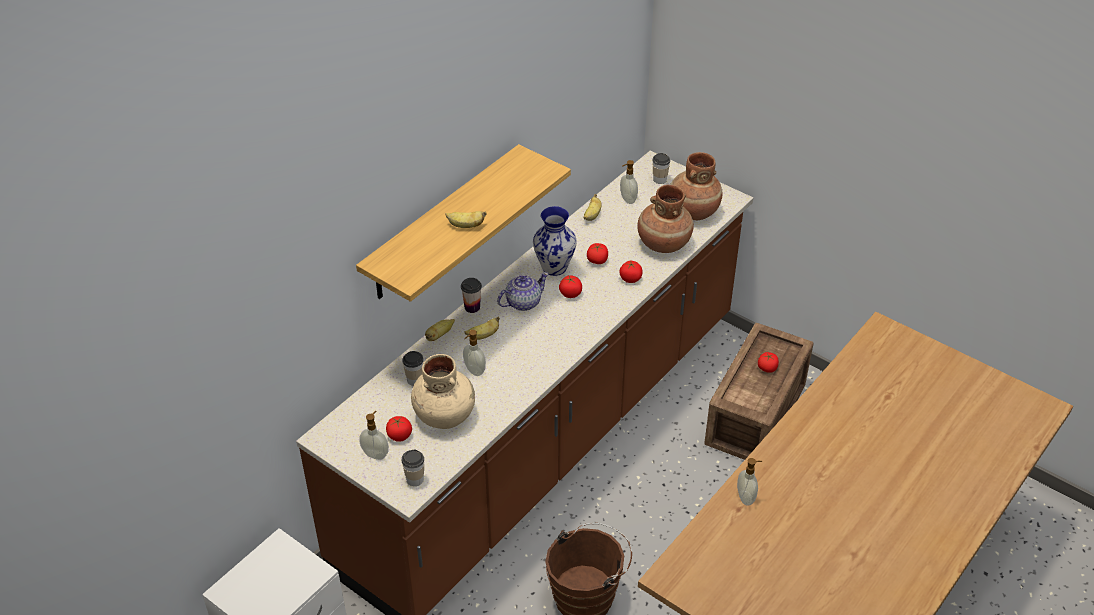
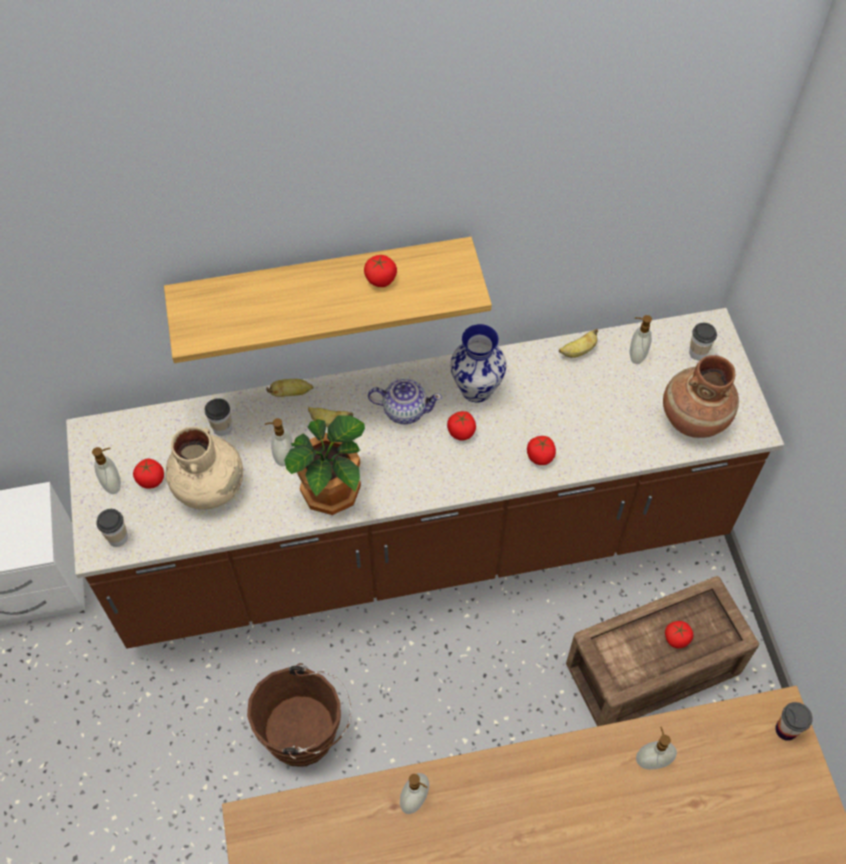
camera: 40 degrees right, 15 degrees up
banana [445,211,487,228] -> none
cup [461,278,482,313] -> cup moved to [775,702,813,741]
tomato [587,243,608,264] -> tomato moved to [364,255,397,287]
brown vase [637,185,694,253] -> none
none -> potted plant [284,416,365,515]
none -> soap dispenser [636,727,677,769]

